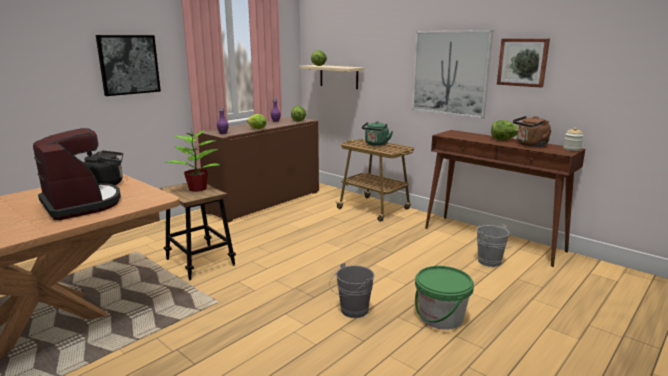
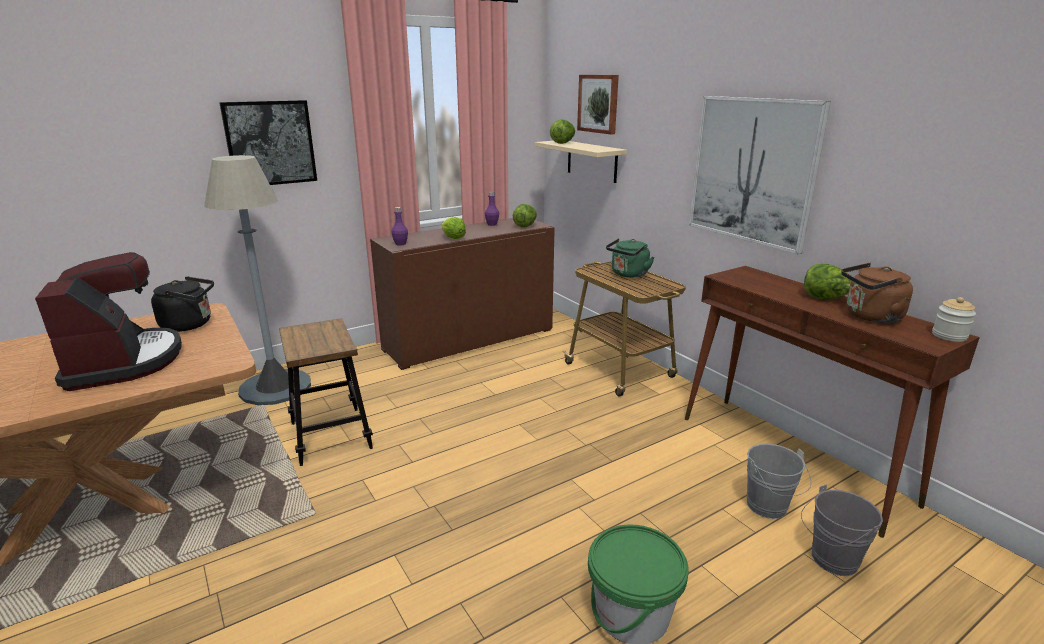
camera: 15 degrees right, 5 degrees up
potted plant [165,129,219,192] -> none
grey bucket [329,263,375,318] -> grey bucket moved to [801,485,883,576]
picture [497,39,550,88] -> picture moved to [577,75,619,135]
none -> grey floor lamp [204,155,311,405]

